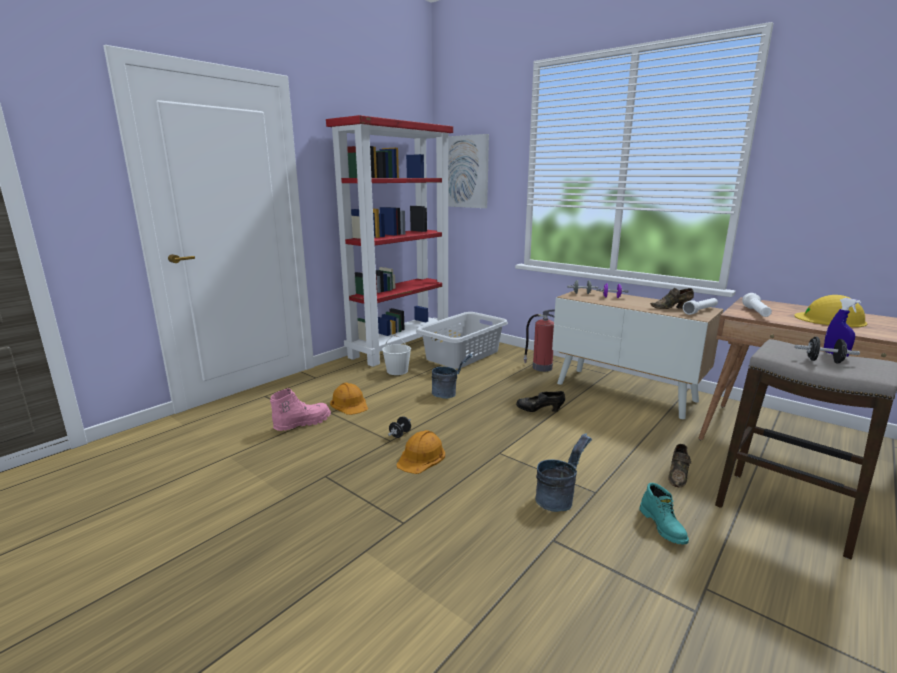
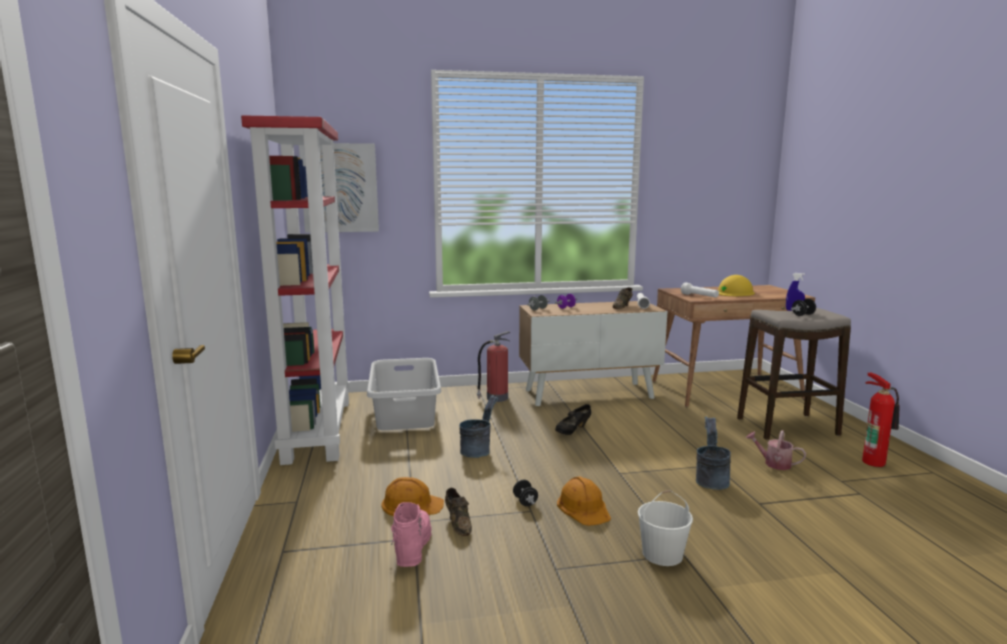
camera: 50 degrees left, 5 degrees down
white bucket [382,335,411,375] -> white bucket moved to [638,490,693,566]
turquoise boot [639,483,689,545] -> watering can [746,430,806,470]
brown shoe [668,444,691,487] -> brown shoe moved to [445,488,472,536]
none -> fire extinguisher [862,373,900,467]

